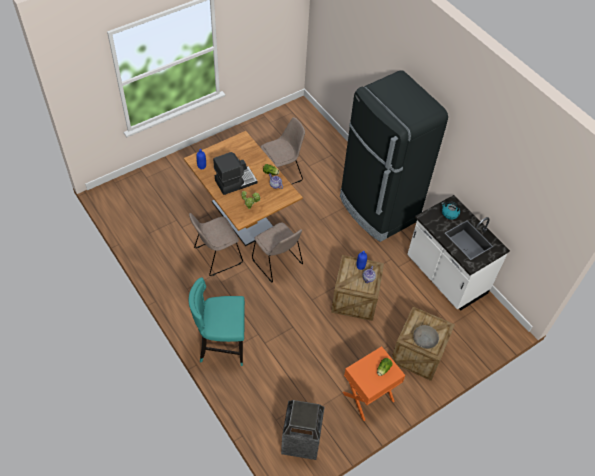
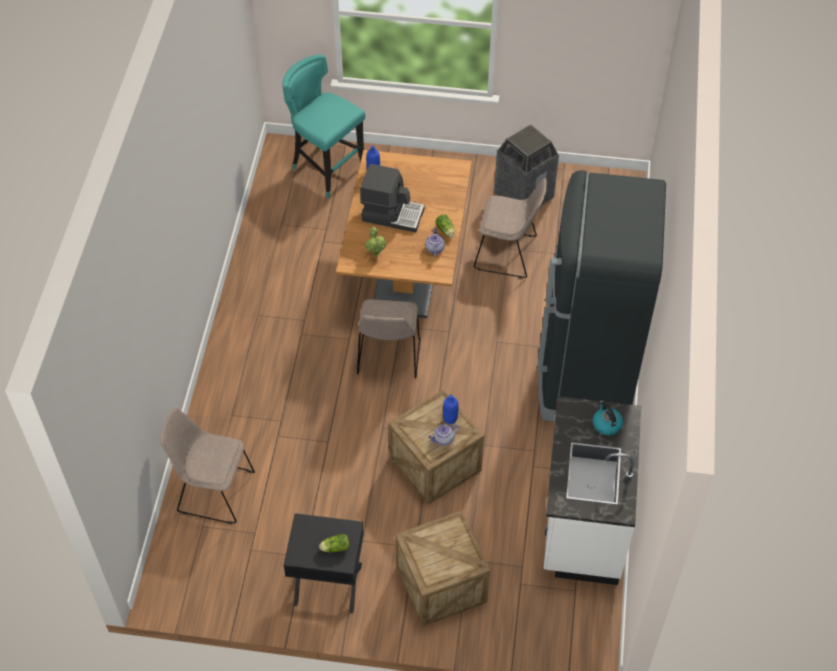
camera: 45 degrees right, 0 degrees up
beige chair [189,213,243,276] -> beige chair moved to [160,408,255,524]
turquoise stool [189,277,245,366] -> turquoise stool moved to [282,54,365,198]
trash can [281,400,325,460] -> trash can moved to [494,124,559,205]
orange nightstand [342,346,405,421] -> black nightstand [283,513,364,613]
grey bowl [413,325,439,349] -> none

